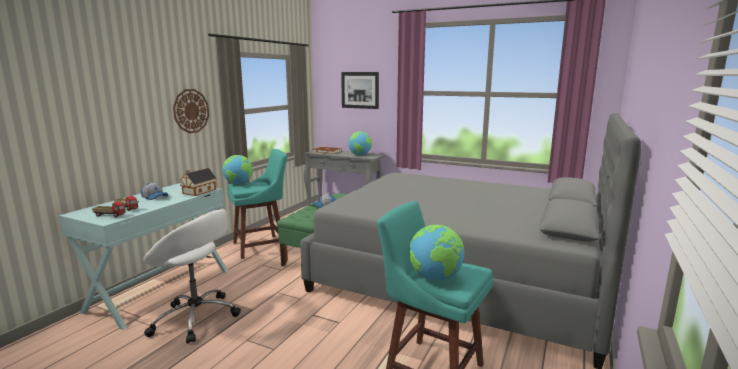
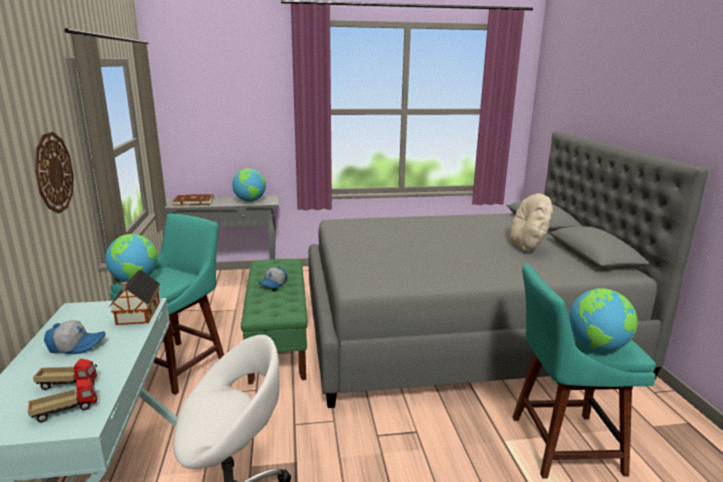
camera: 35 degrees left, 5 degrees up
picture [341,72,379,109] -> none
none -> beige pillow [510,193,553,252]

